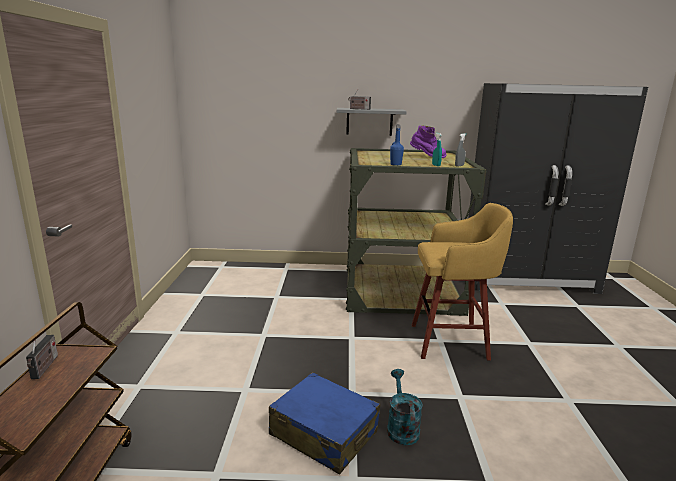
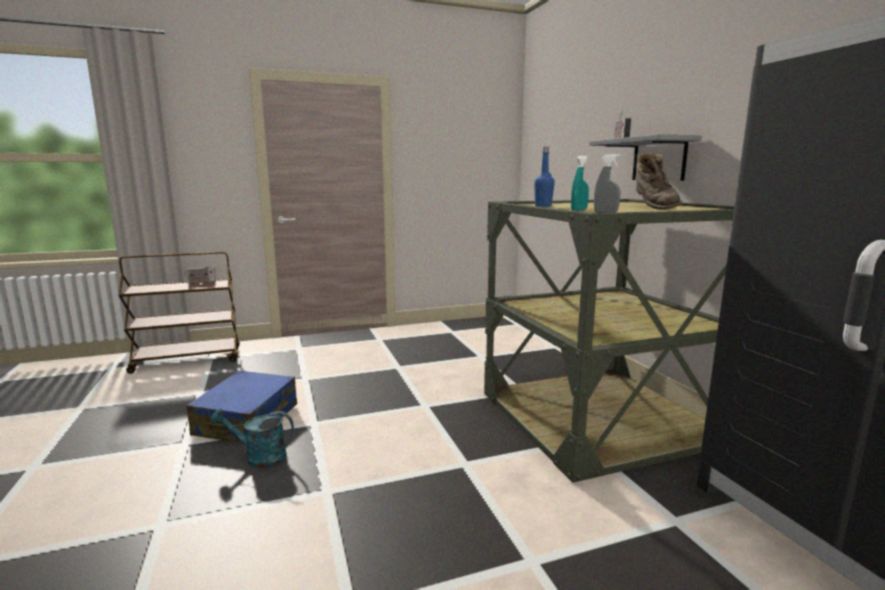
camera: 70 degrees right, 5 degrees down
turquoise watering can [387,369,423,446] -> turquoise watering can turned 150 degrees counterclockwise [210,408,294,468]
purple boot [410,125,447,158] -> brown boot [636,153,682,210]
yellow stool [412,203,513,360] -> none

